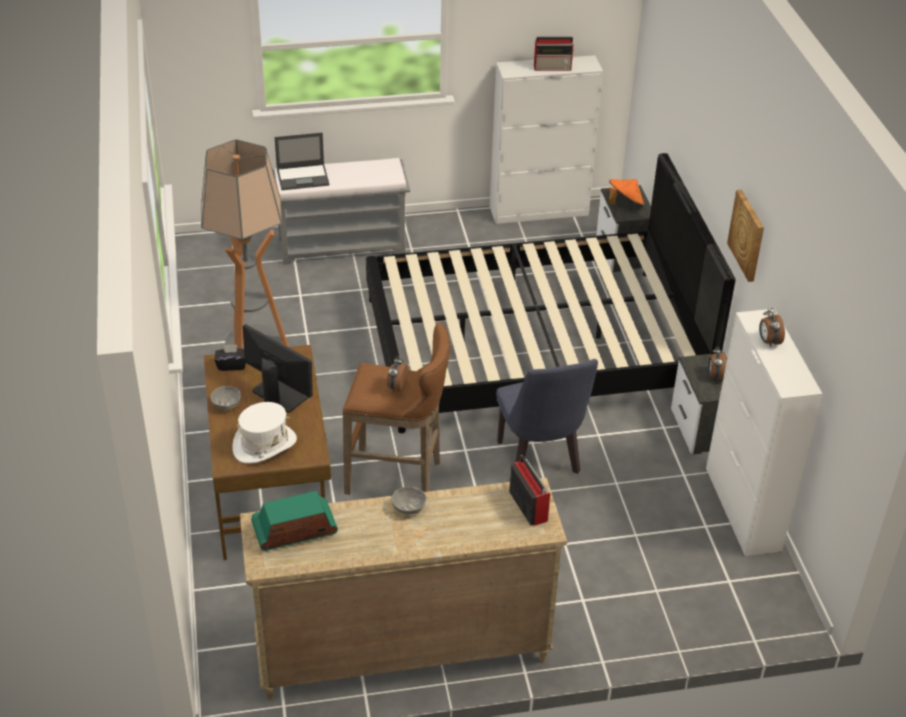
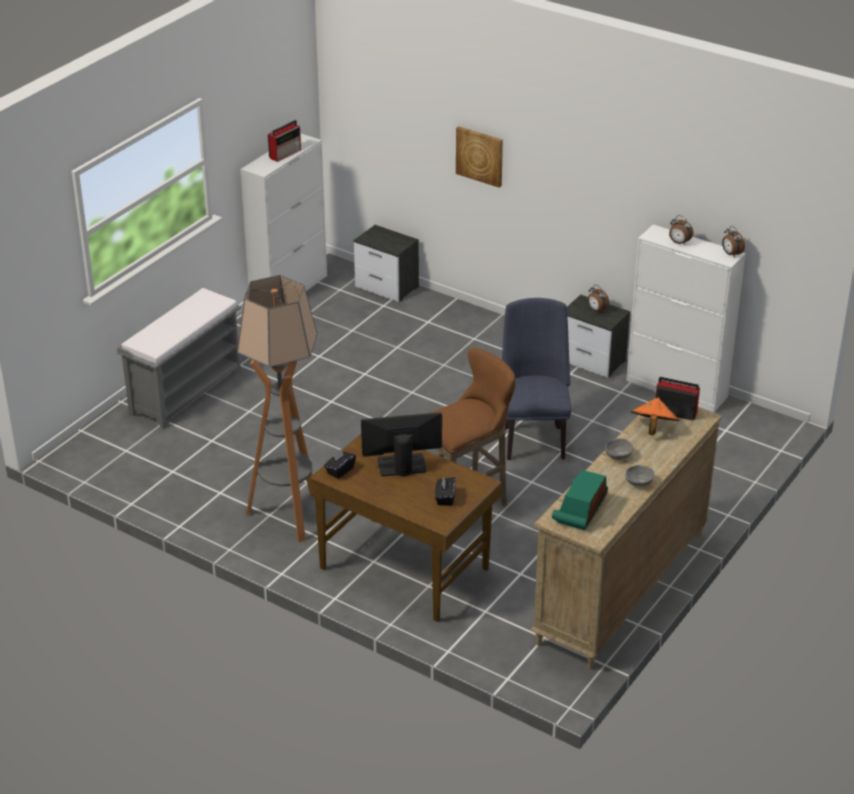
camera: 45 degrees left, 5 degrees down
grey bowl [210,386,241,411] -> grey bowl moved to [625,465,655,487]
white hat [232,402,297,464] -> black tissue box [435,476,456,506]
laptop [275,133,329,190] -> none
black bed [366,153,736,433] -> none
alarm clock [387,356,409,392] -> alarm clock moved to [722,226,745,257]
blue chair [496,359,598,474] -> blue chair turned 120 degrees counterclockwise [502,298,571,460]
orange hat [608,179,644,206] -> orange hat moved to [631,398,679,435]
picture [727,190,764,282] -> picture moved to [456,126,503,188]

